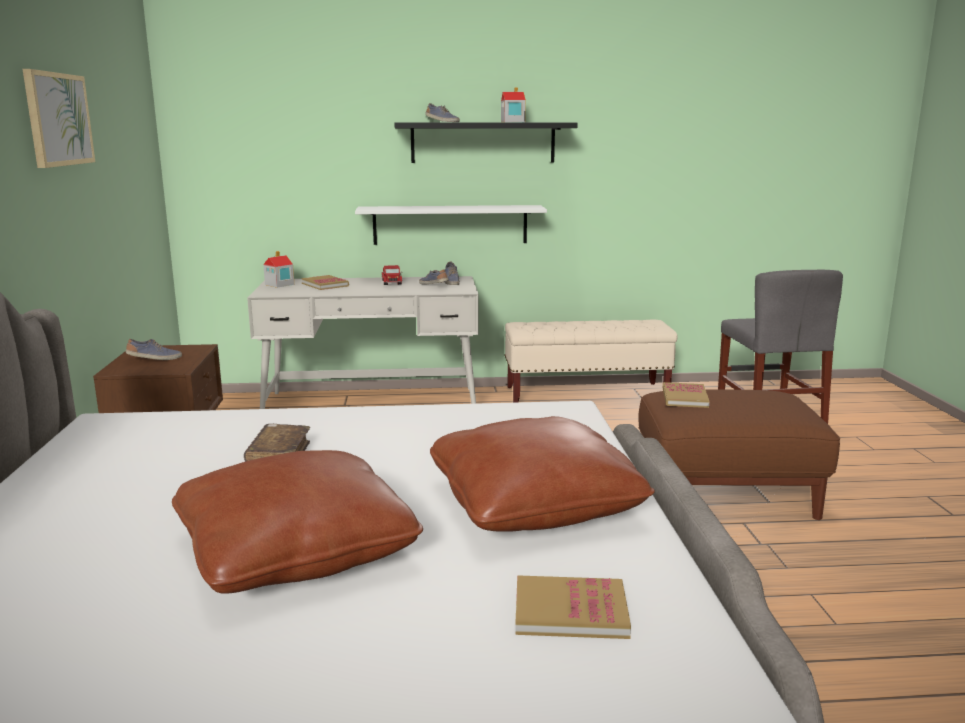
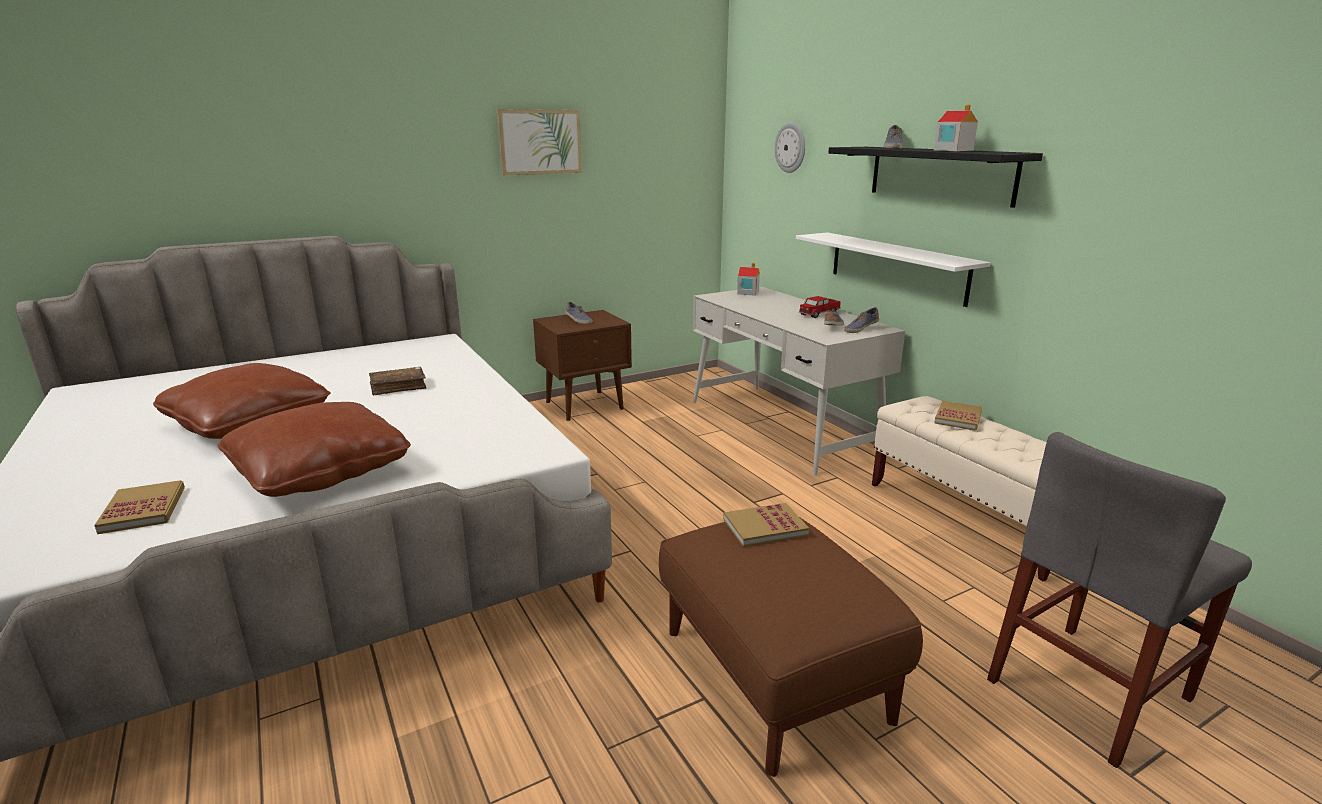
camera: 65 degrees right, 5 degrees up
book [302,275,349,290] -> book moved to [934,401,982,431]
none -> wall clock [775,123,805,173]

